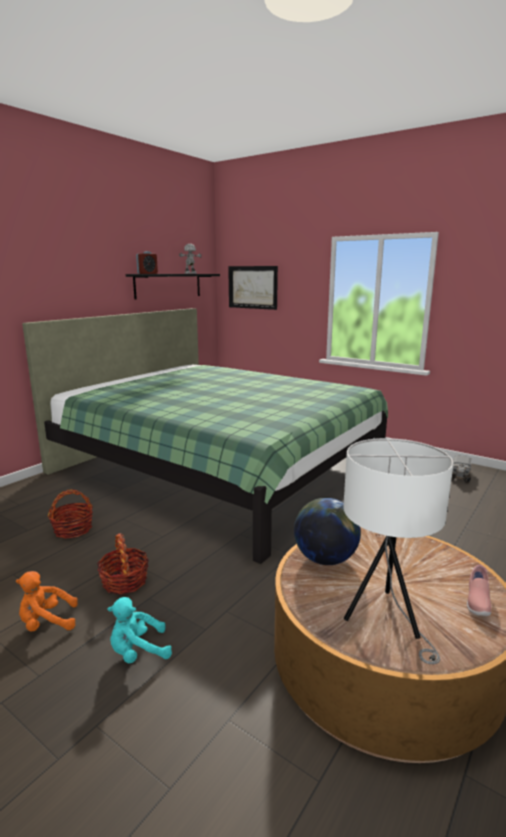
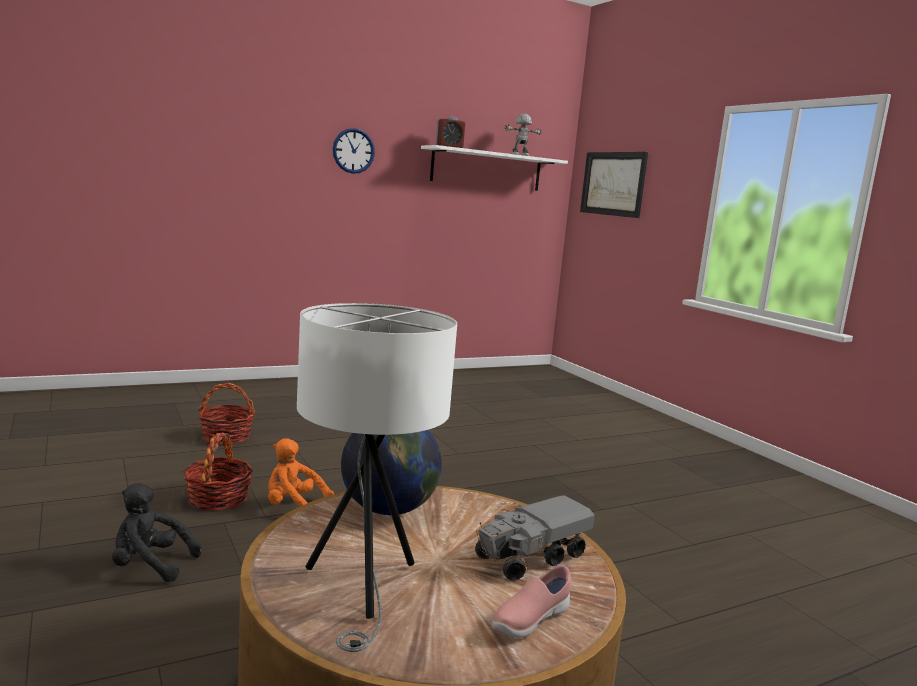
camera: 25 degrees right, 5 degrees down
orange plush toy [16,571,78,632] -> orange plush toy moved to [268,438,334,506]
green bed [22,308,388,564] -> none
turquoise plush toy [107,597,172,664] -> black plush toy [112,483,201,582]
black shelf [126,274,220,300] -> white shelf [421,145,568,191]
toy truck [451,455,472,483] -> toy truck moved to [475,495,595,581]
none -> wall clock [333,128,375,174]

